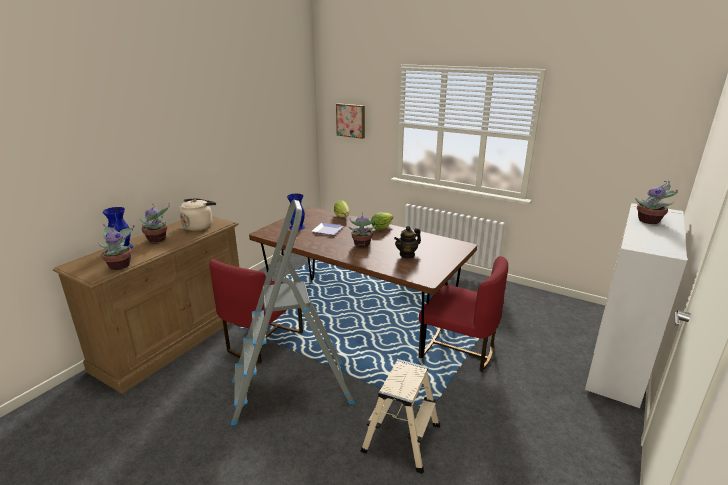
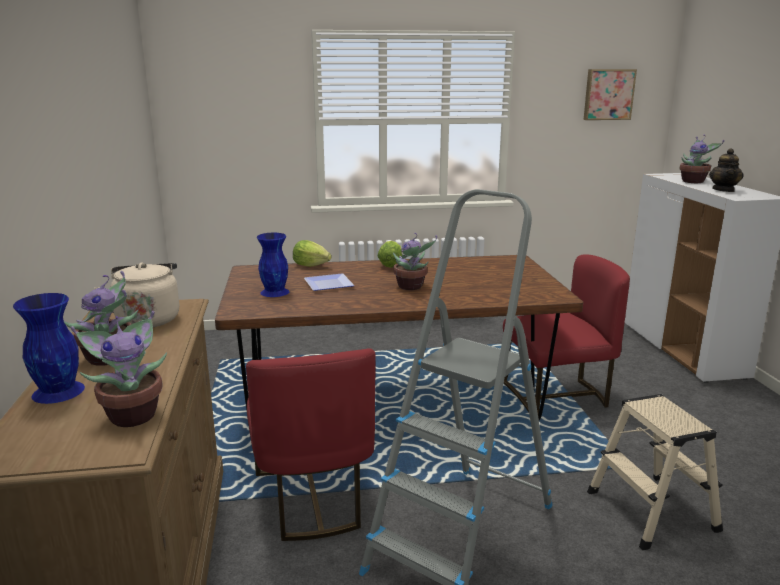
camera: 40 degrees left, 5 degrees down
picture [336,103,365,139] -> picture moved to [584,69,637,120]
teapot [394,226,421,258] -> teapot moved to [709,148,744,192]

